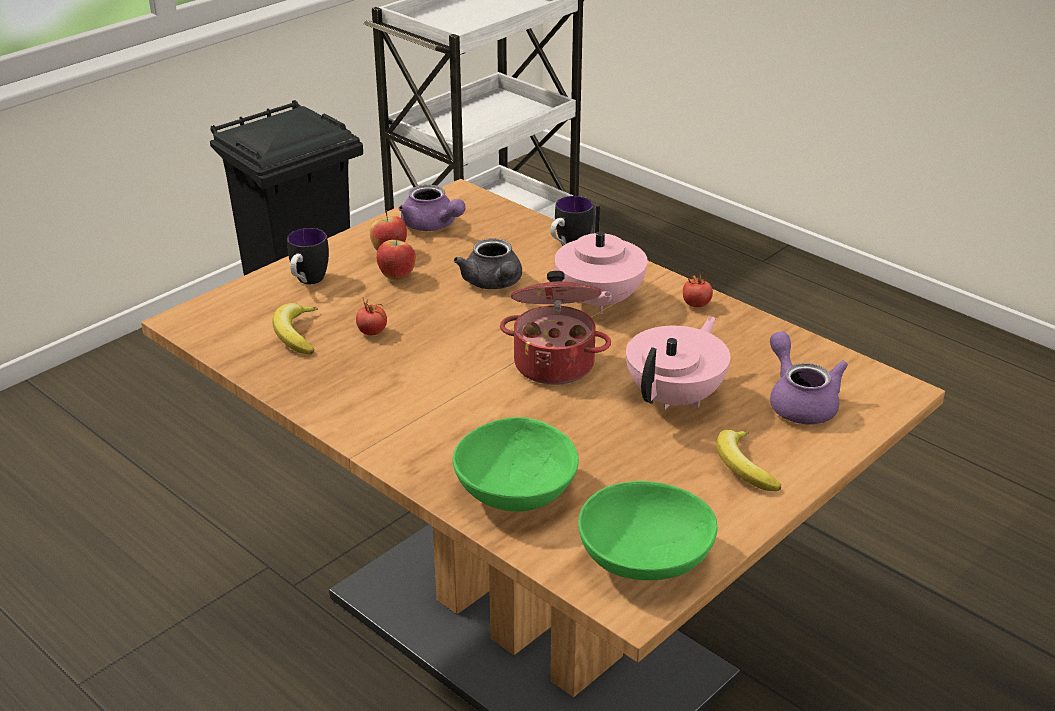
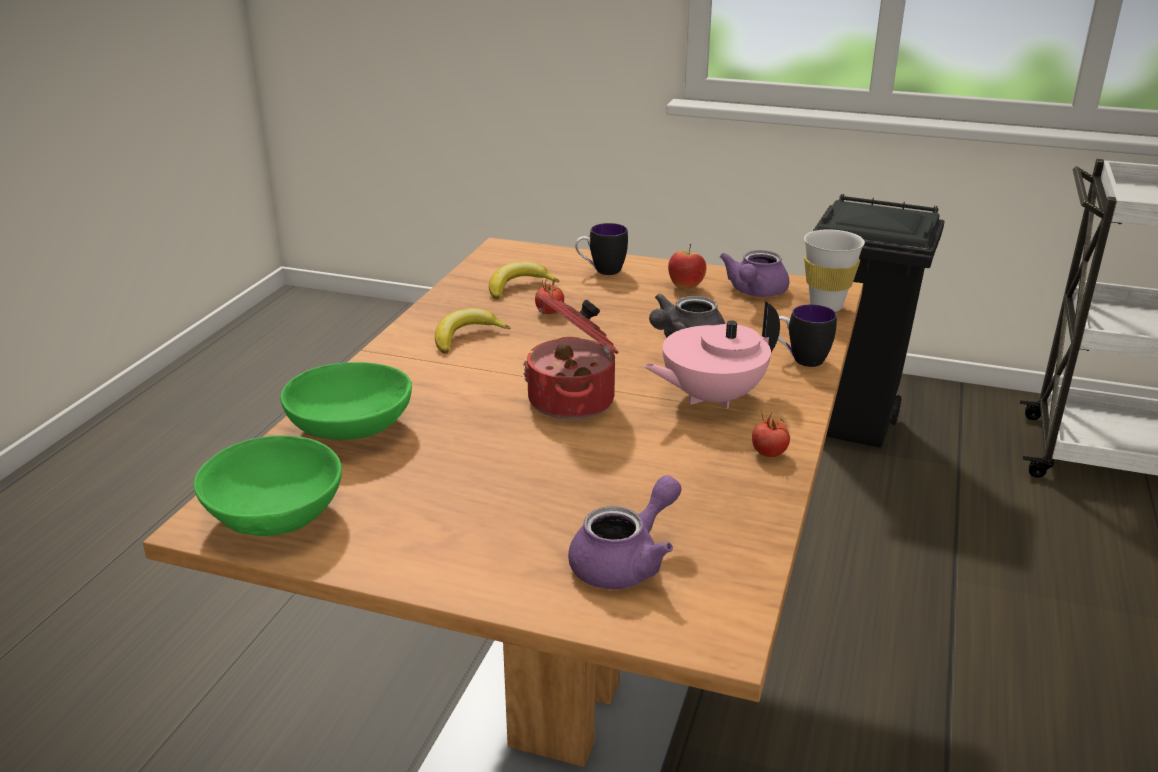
camera: 65 degrees right, 5 degrees down
apple [376,234,416,280] -> none
pink teapot [626,317,730,411] -> none
banana [716,430,781,491] -> banana moved to [435,308,510,354]
none -> white cup [804,229,865,312]

